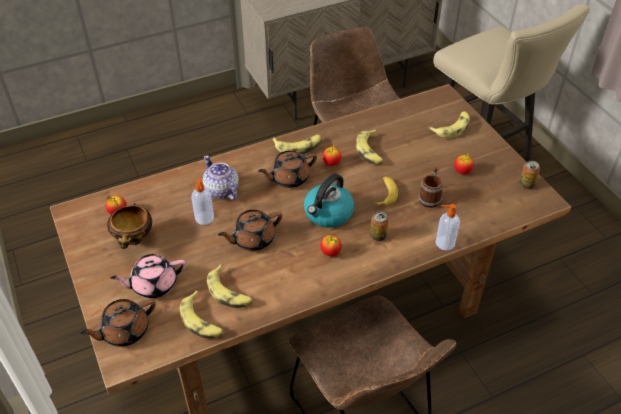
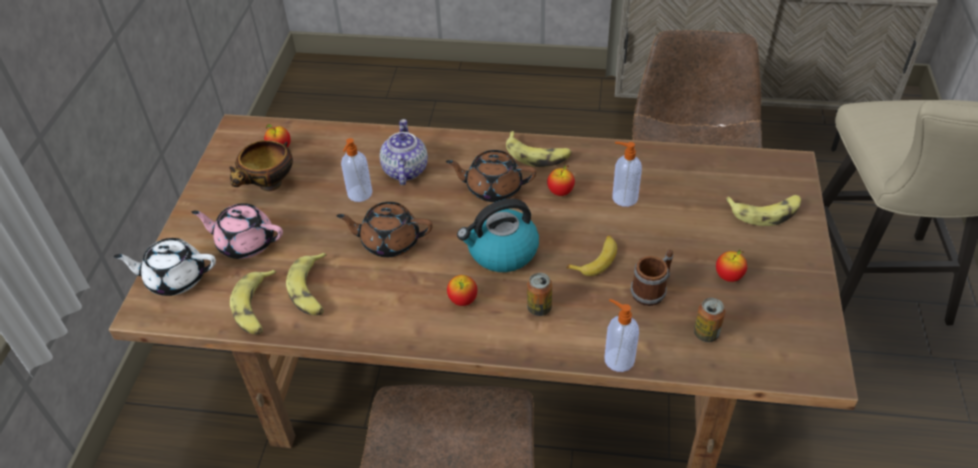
camera: 35 degrees right, 0 degrees up
brown teapot [80,299,156,347] -> white teapot [113,238,216,296]
banana [356,129,384,165] -> soap dispenser [612,142,642,207]
can [519,161,540,189] -> can moved to [694,298,725,342]

